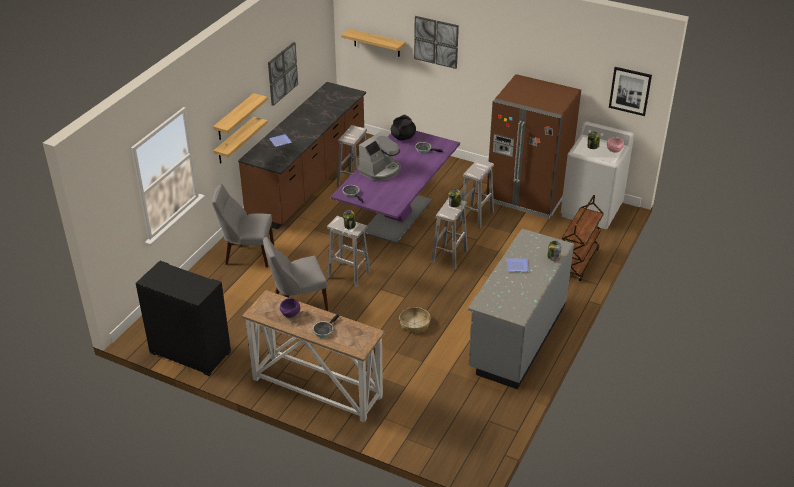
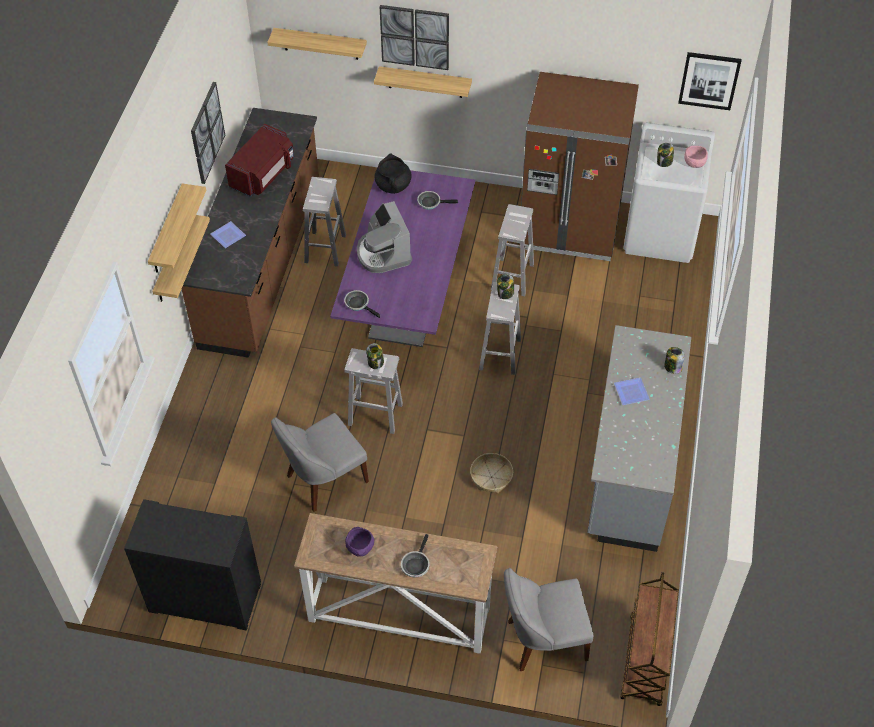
camera: 15 degrees left, 15 degrees up
grey chair [212,184,274,268] -> grey chair moved to [504,568,593,671]
coffee machine [358,132,401,181] -> coffee machine turned 135 degrees clockwise [357,201,412,273]
brown cart [562,195,604,281] -> brown cart moved to [620,572,679,706]
none -> red microwave [225,124,294,197]
none -> shelf [374,66,472,98]

